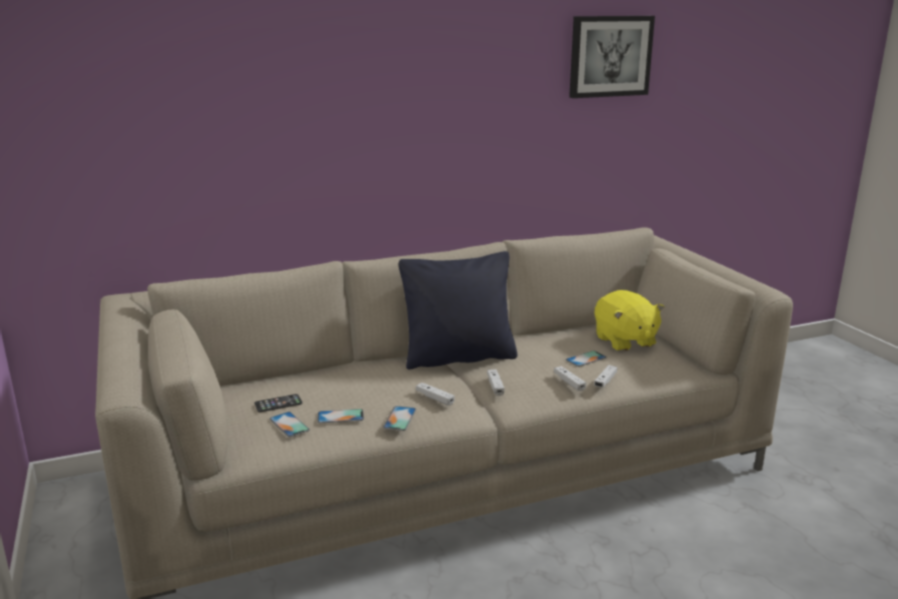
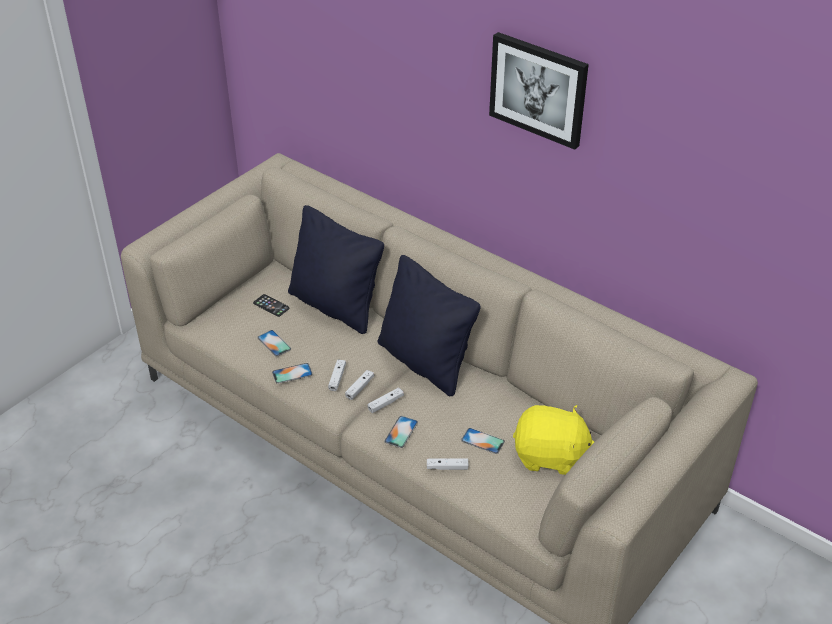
camera: 60 degrees right, 20 degrees up
phone [269,412,310,437] -> phone moved to [384,416,418,448]
white game controller [554,366,586,391] -> white game controller moved to [345,370,374,400]
picture [569,16,655,98] -> picture moved to [489,32,589,150]
yellow plush toy [595,290,664,352] -> yellow plush toy turned 120 degrees counterclockwise [513,405,594,475]
none -> black pillow [288,205,384,334]

